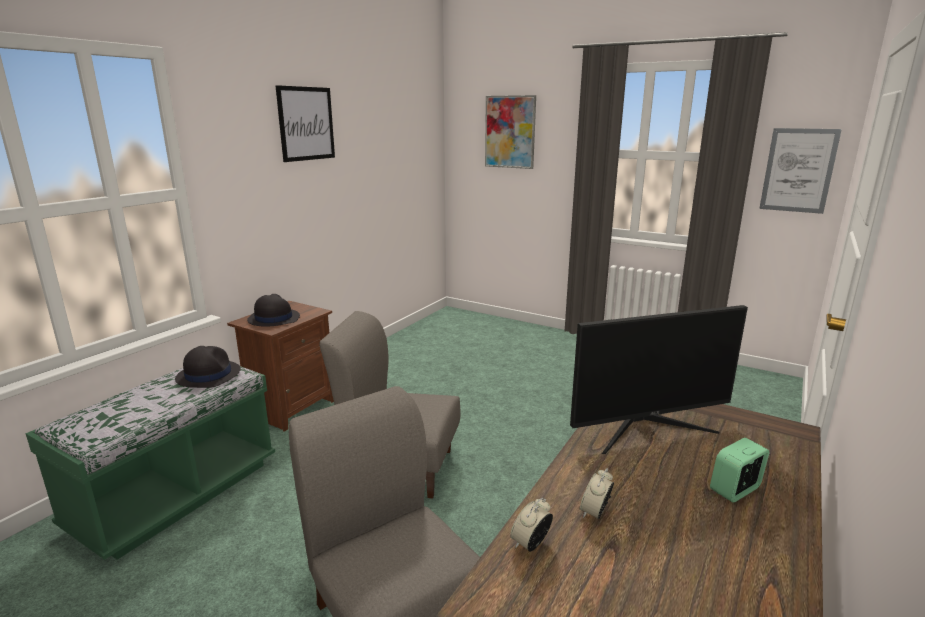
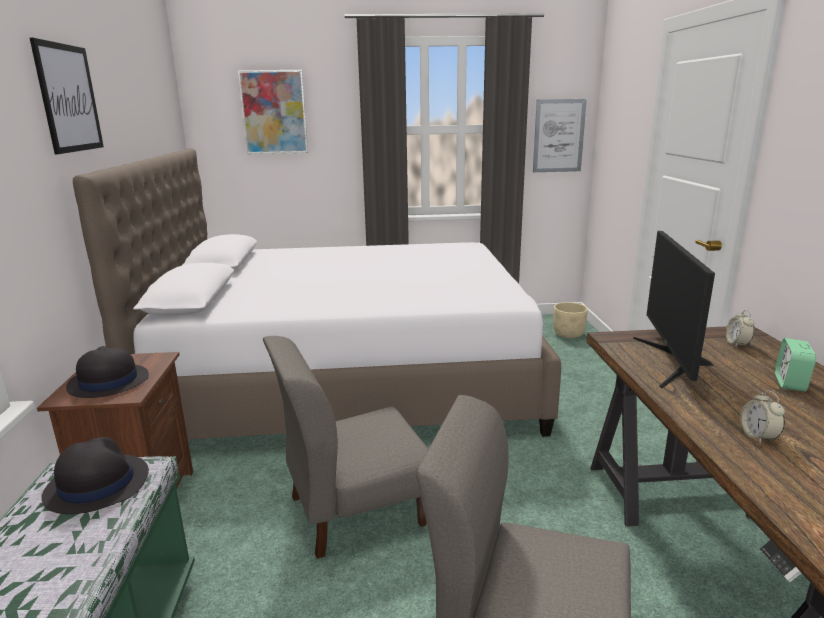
camera: 35 degrees left, 0 degrees up
alarm clock [510,498,553,552] -> alarm clock moved to [726,310,754,347]
monitor [570,305,748,454] -> monitor turned 150 degrees clockwise [633,231,715,388]
none -> white bed [73,148,561,439]
none -> beige planter [553,302,588,338]

